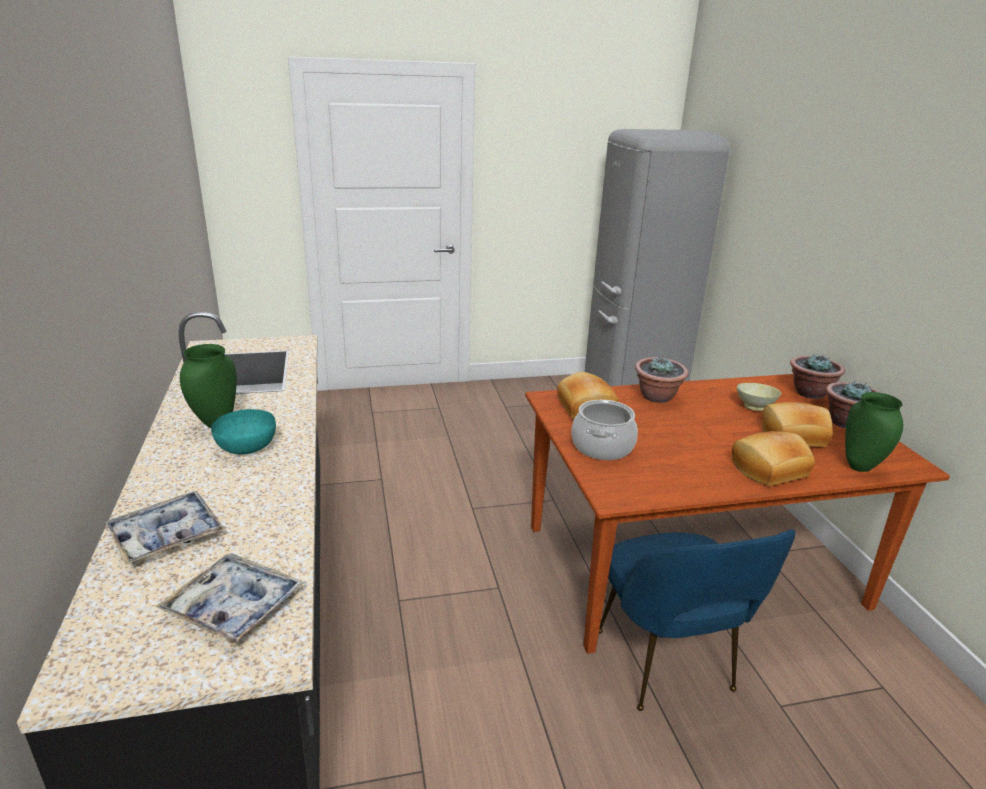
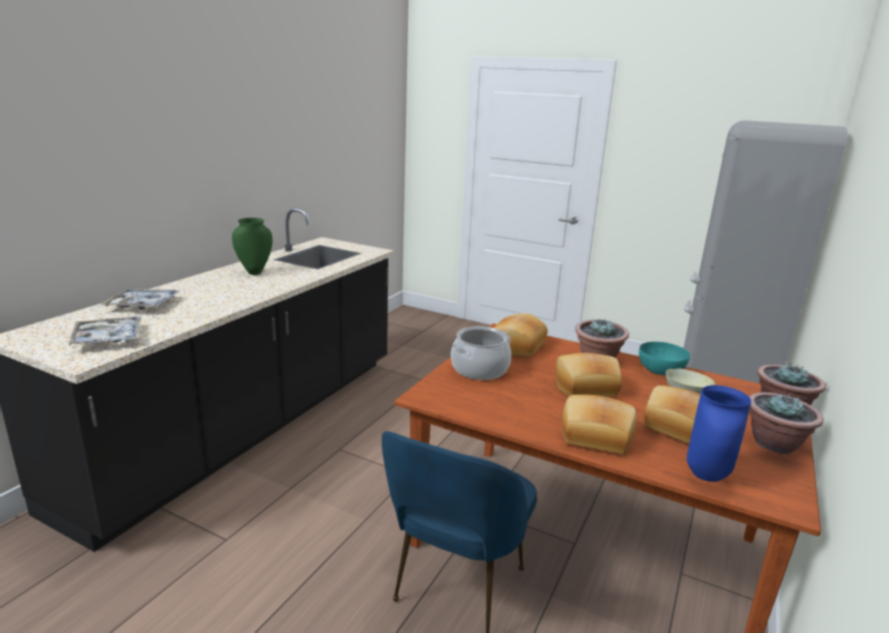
camera: 40 degrees right, 5 degrees down
turquoise bowl [211,409,276,455] -> turquoise bowl moved to [639,342,690,375]
green vase [845,392,903,472] -> blue vase [687,385,751,482]
none -> bread [556,352,622,397]

